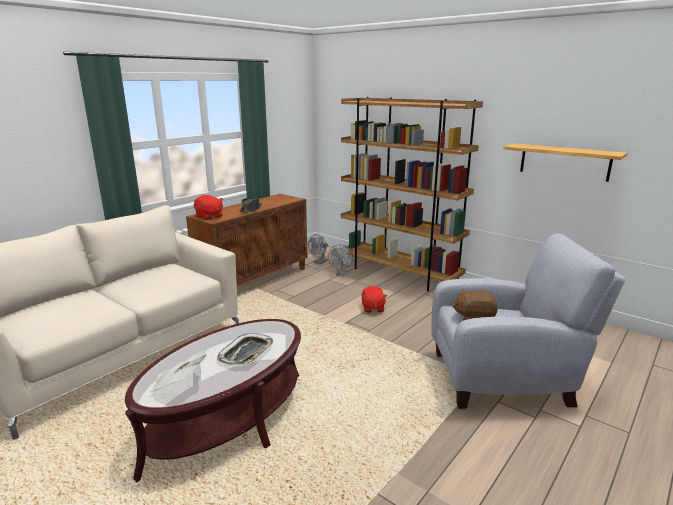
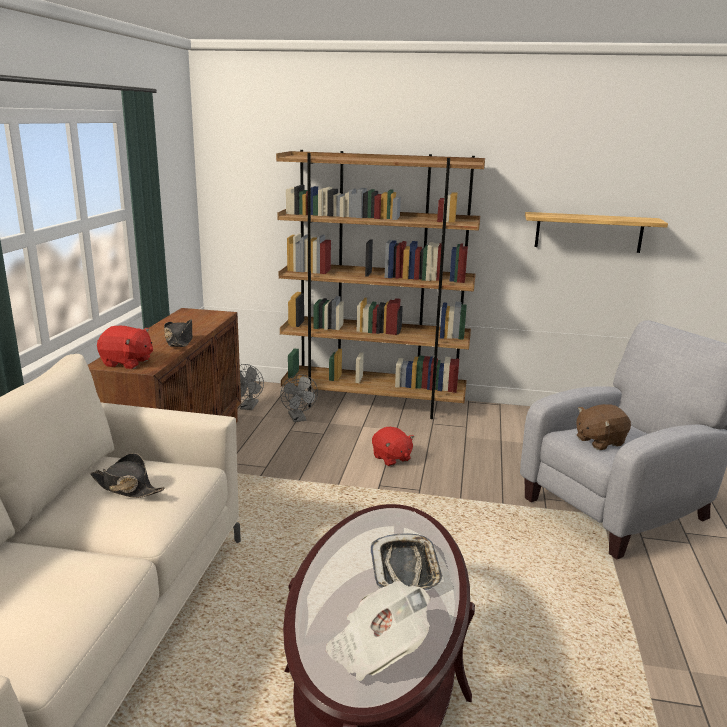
camera: 30 degrees left, 0 degrees up
none -> black hat [90,453,165,498]

